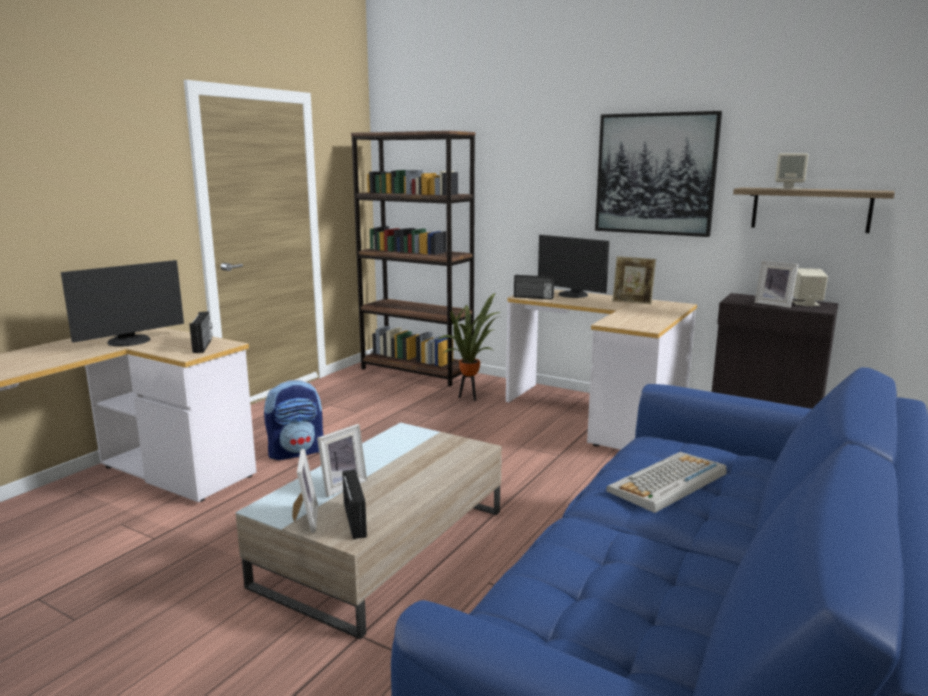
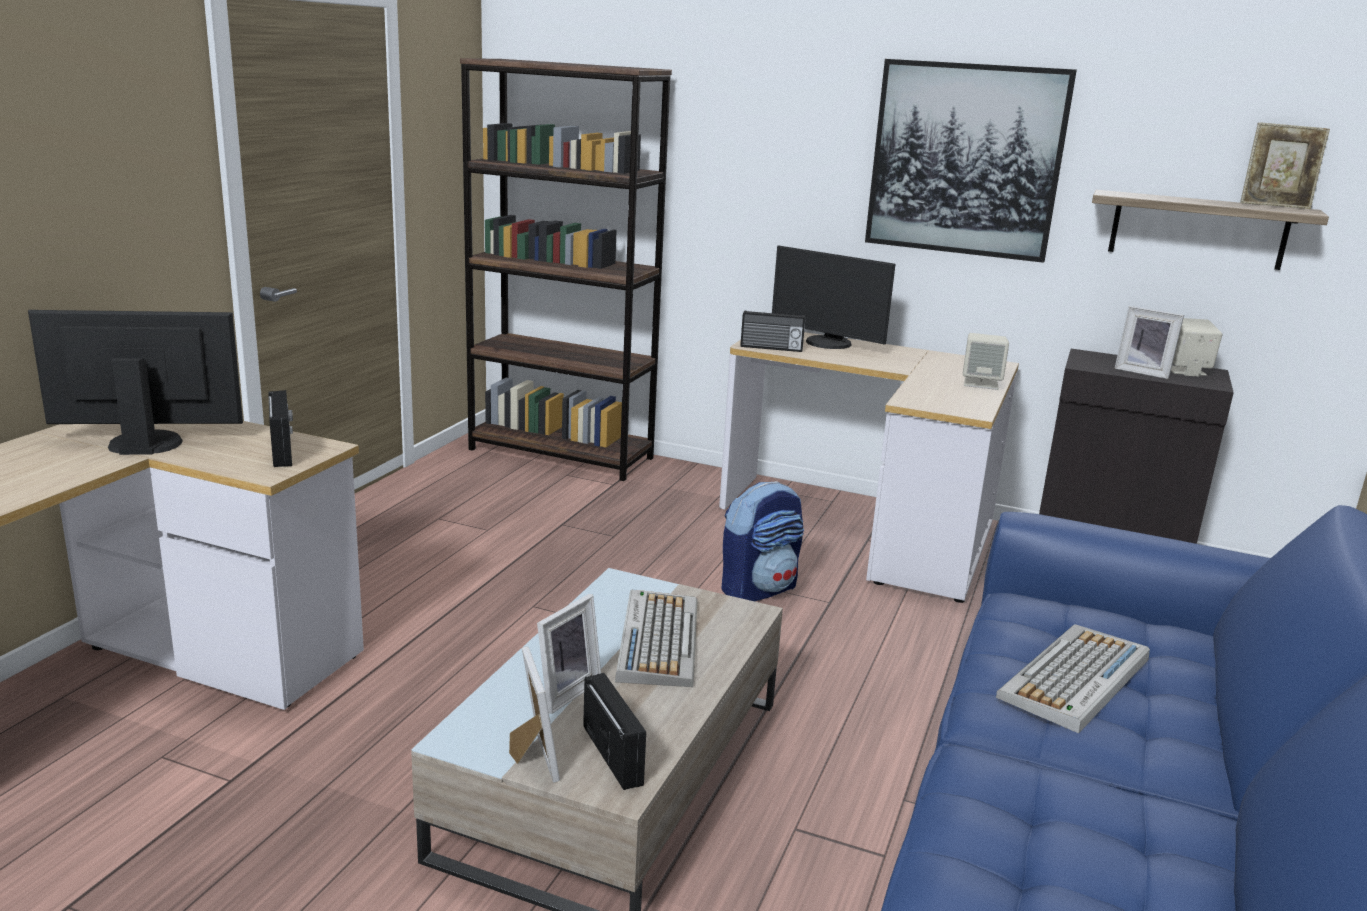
camera: 10 degrees left, 5 degrees up
monitor [61,260,184,346] -> monitor turned 135 degrees counterclockwise [28,310,243,455]
backpack [264,380,324,460] -> backpack moved to [721,481,804,601]
potted plant [438,293,500,401] -> none
picture frame [613,256,656,304] -> picture frame moved to [1240,122,1330,209]
beige speaker [775,153,808,189] -> beige speaker moved to [963,333,1009,390]
none -> keyboard [615,589,698,687]

